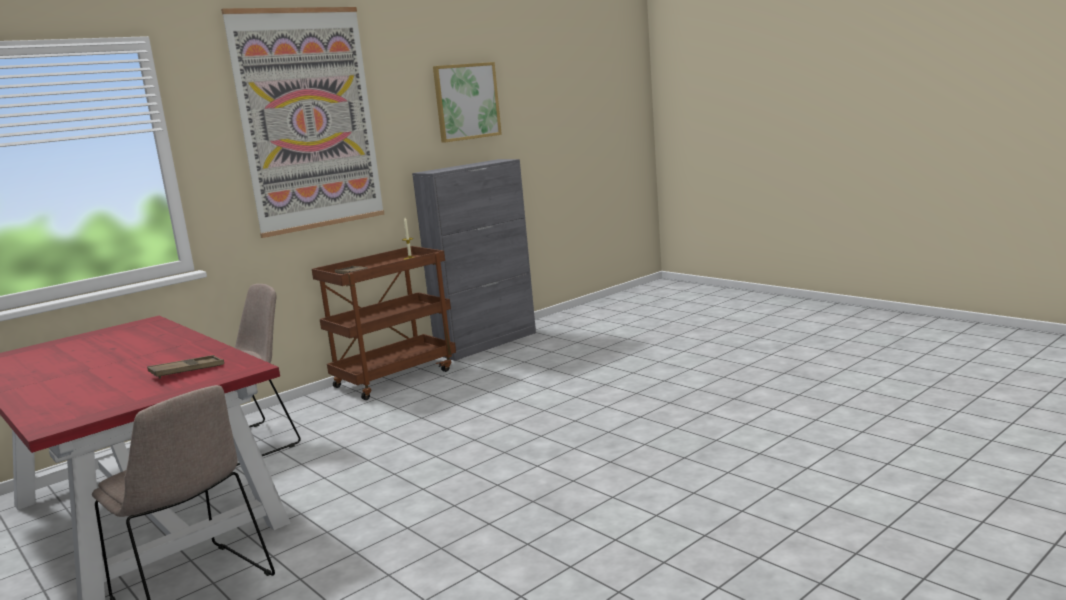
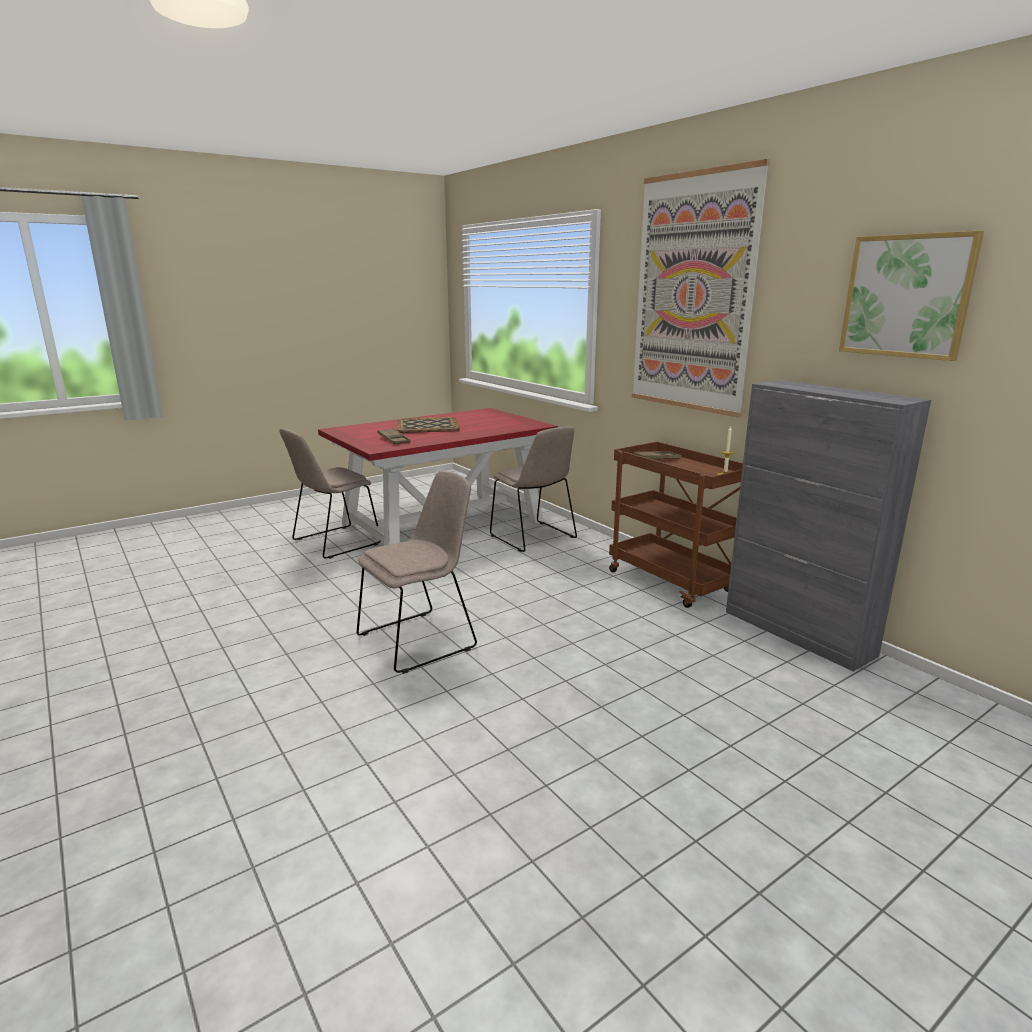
camera: 95 degrees right, 5 degrees up
none -> beige chair [357,471,477,674]
none -> tray [397,417,460,433]

